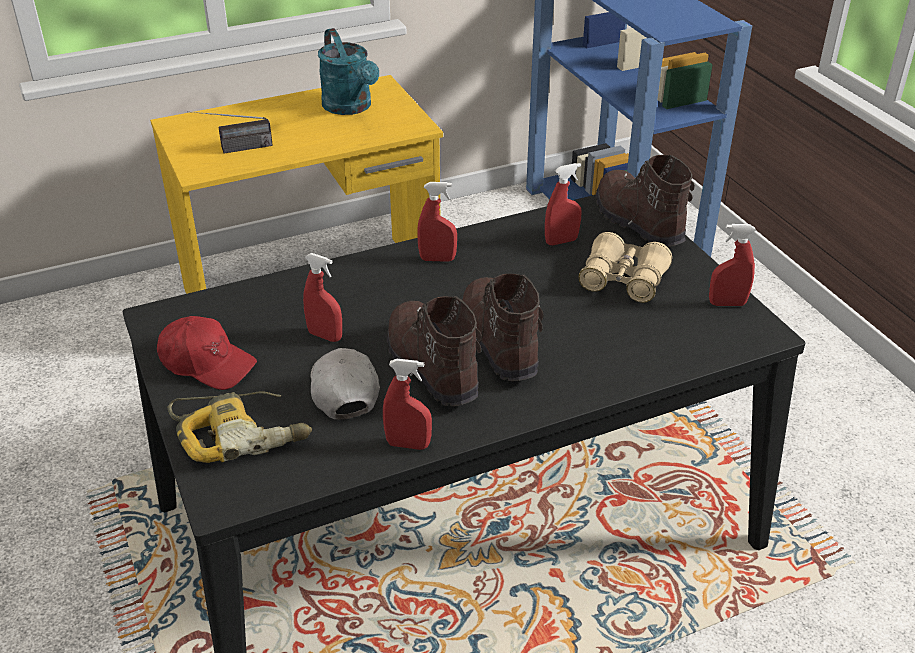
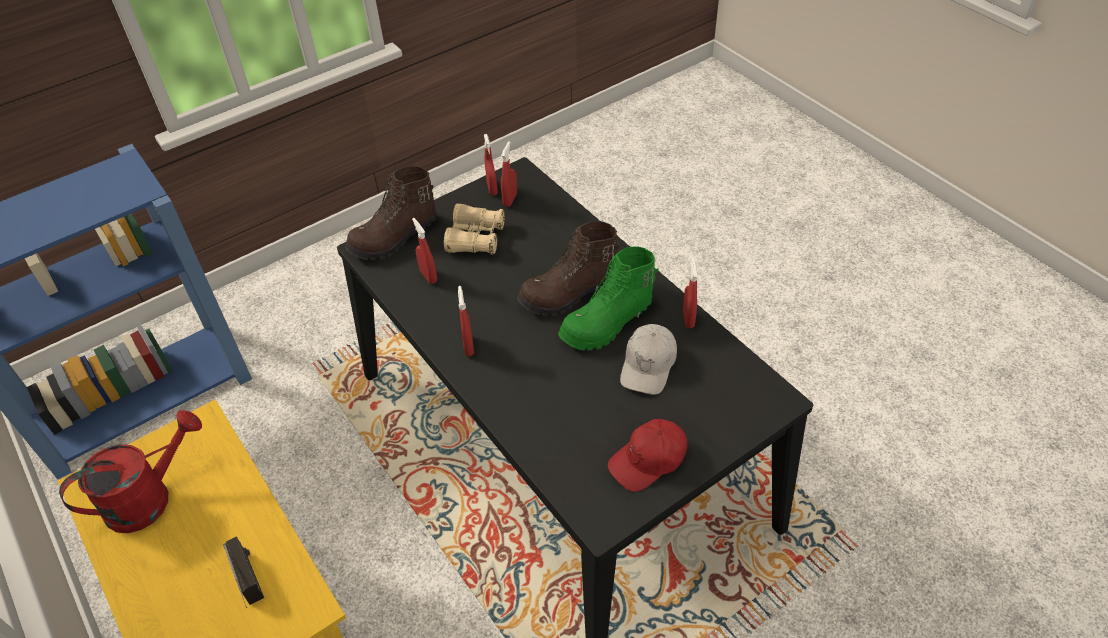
camera: 100 degrees left, 10 degrees up
red cap [157,316,257,390] -> red cap turned 135 degrees counterclockwise [608,419,688,492]
power drill [168,391,312,463] -> none
red spray bottle [303,253,342,342] -> red spray bottle moved to [501,141,517,207]
white cap [311,348,380,420] -> white cap turned 45 degrees counterclockwise [620,324,677,395]
turquoise watering can [318,28,379,115] -> red watering can [59,410,202,533]
brown boot [387,296,481,406] -> green boot [558,246,659,350]

